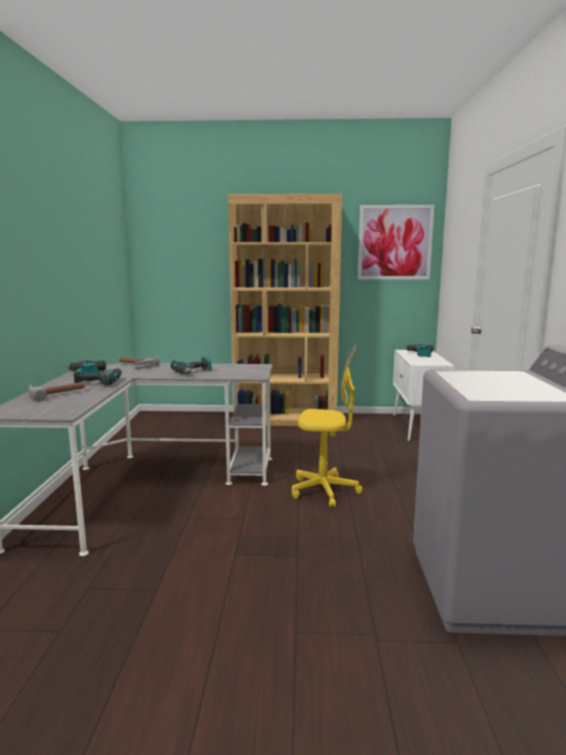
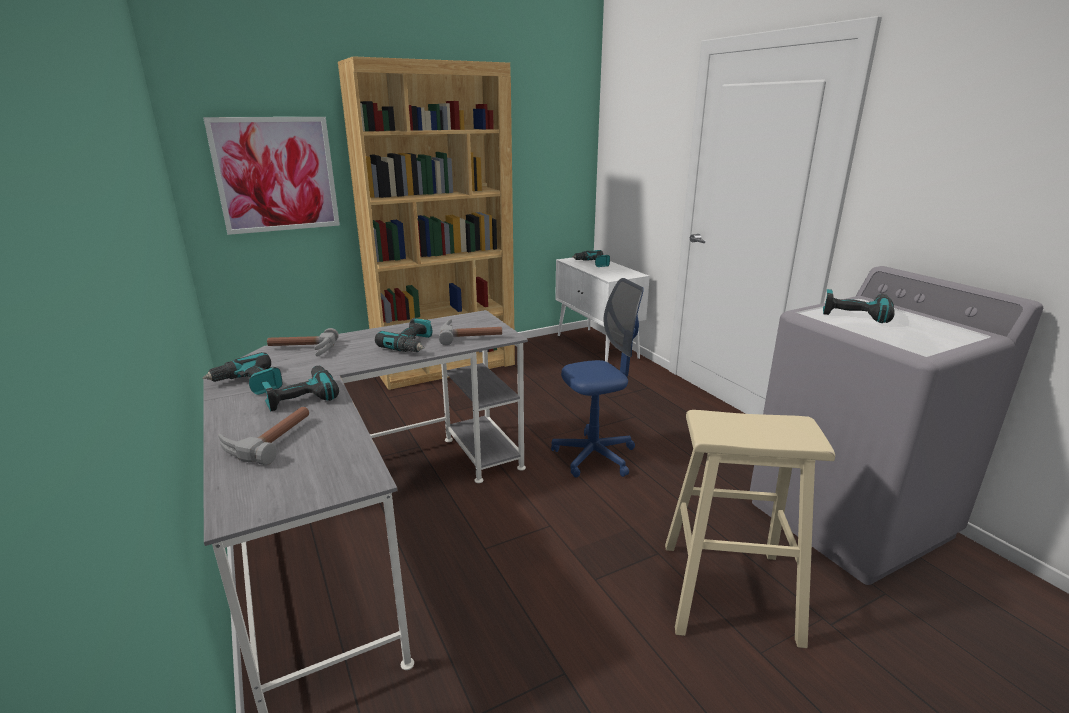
camera: 30 degrees left, 10 degrees up
yellow office chair [292,345,362,507] -> blue office chair [551,278,644,478]
picture [358,205,434,280] -> picture moved to [203,117,340,235]
none -> hammer [439,319,502,345]
none -> beige stool [665,410,835,648]
none -> power drill [823,289,895,323]

